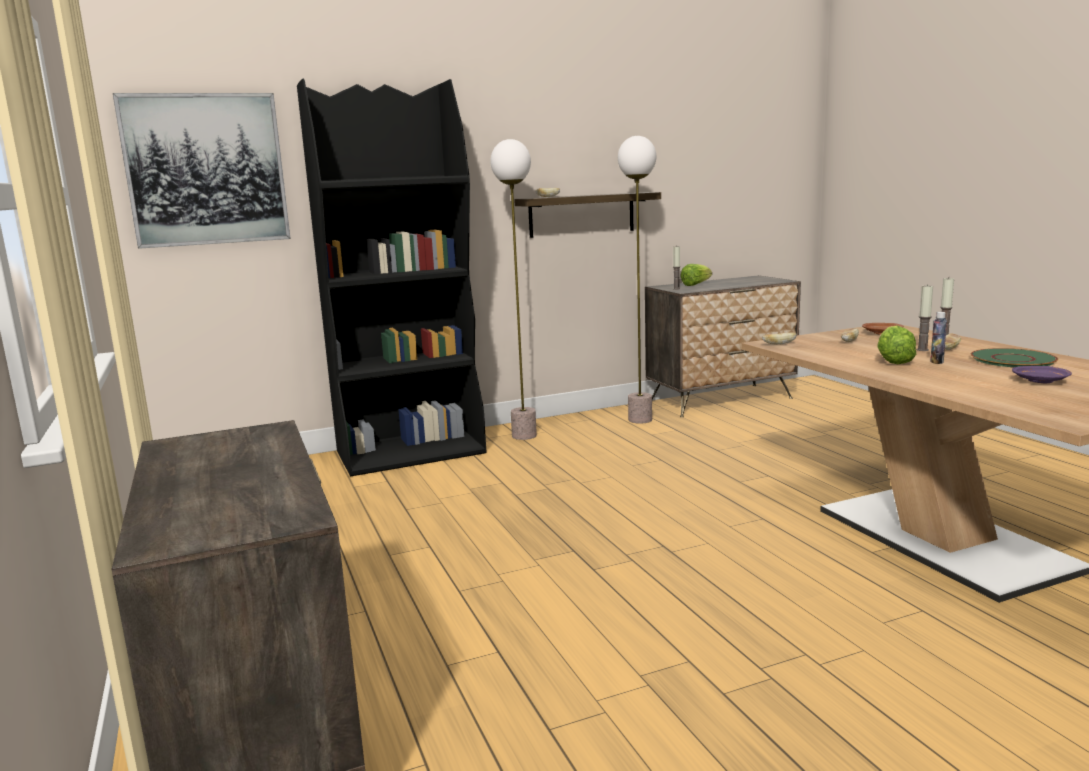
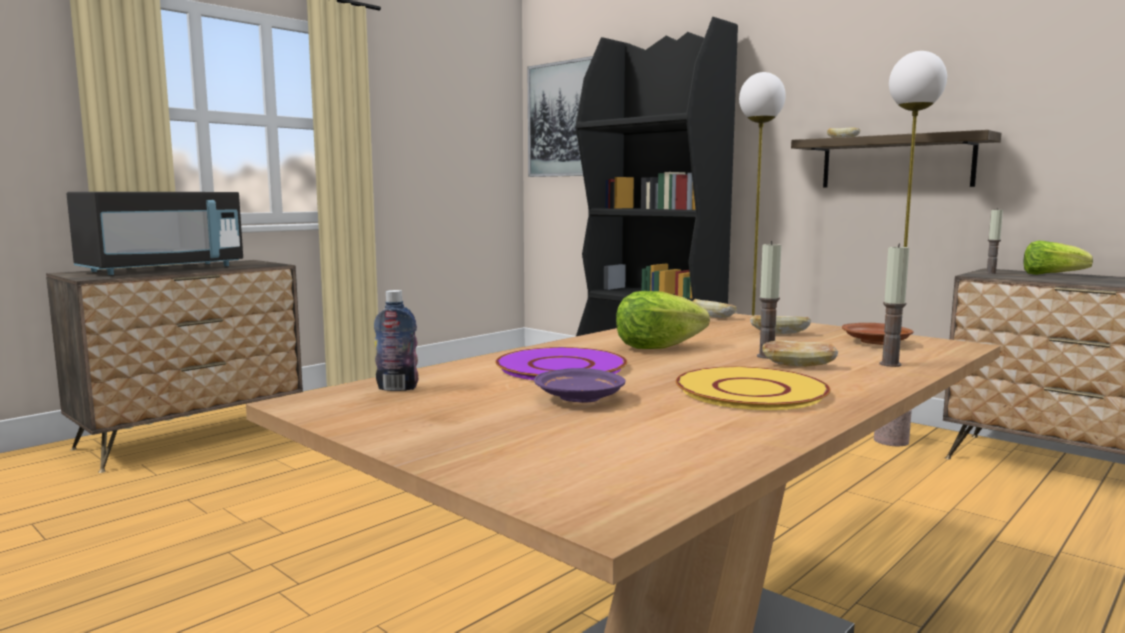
camera: 65 degrees right, 5 degrees down
bottle [930,312,947,364] -> bottle moved to [374,290,419,391]
green plate [971,348,1058,367] -> yellow plate [676,366,831,410]
none -> black microwave [67,192,243,275]
none -> purple plate [495,347,627,380]

